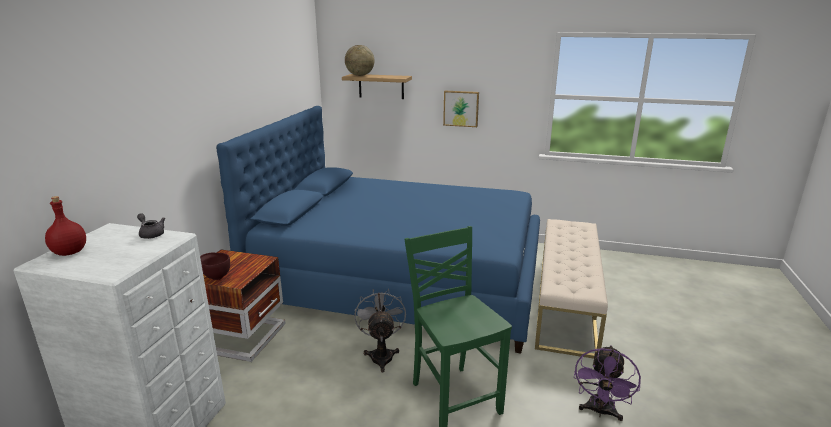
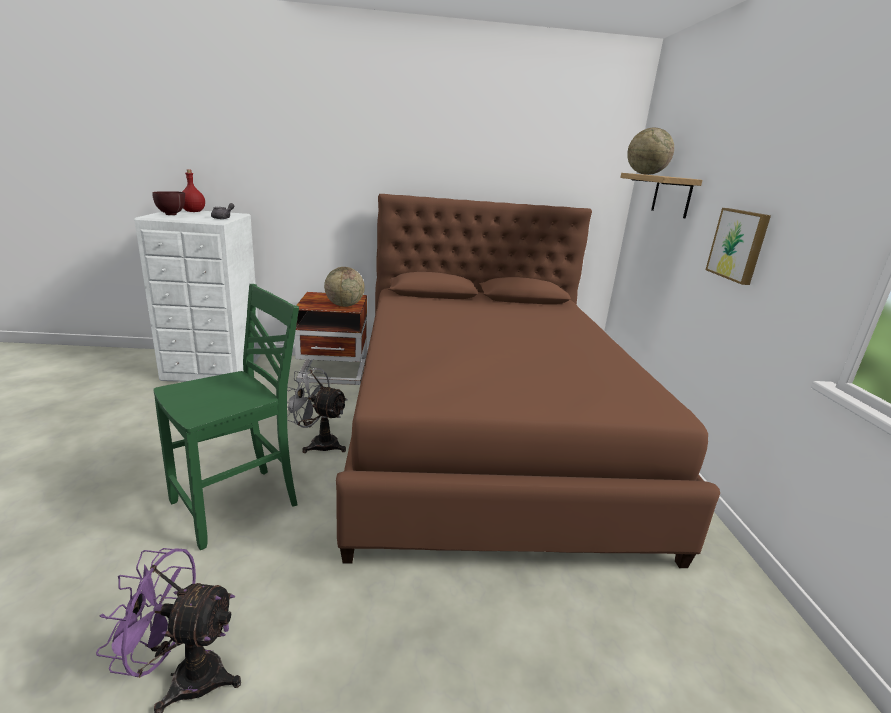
camera: 70 degrees right, 0 degrees up
brown bowl [200,253,230,280] -> brown bowl moved to [152,191,185,215]
blue bed [216,106,540,353] -> brown bed [336,194,720,568]
grey fan [354,289,406,373] -> grey fan turned 135 degrees counterclockwise [287,366,348,453]
beige bench [535,219,608,359] -> none
none -> globe [324,267,365,307]

